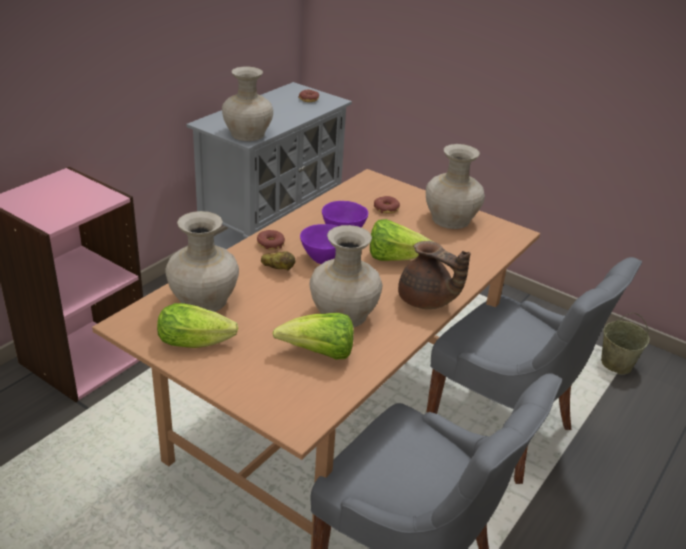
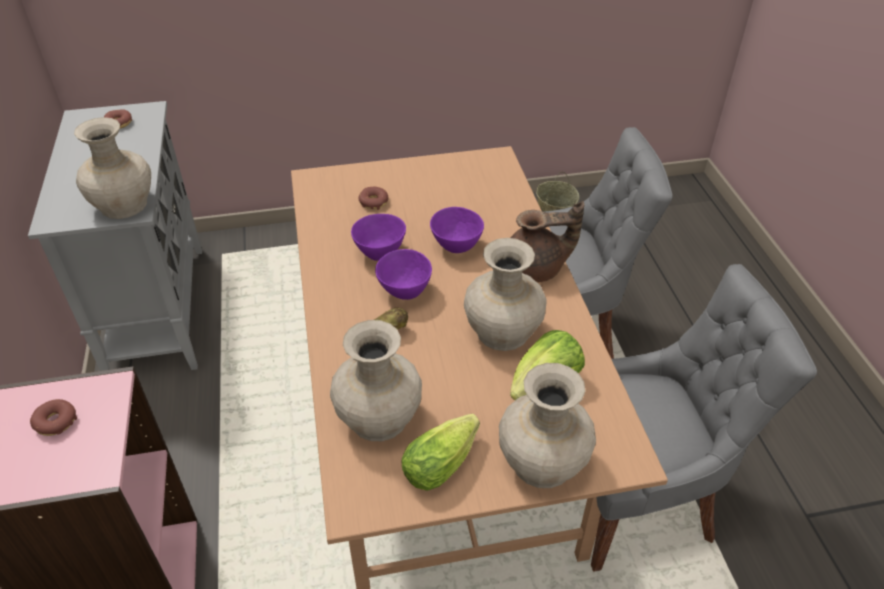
camera: 45 degrees left, 10 degrees up
donut [257,230,285,250] -> donut moved to [30,399,77,436]
lettuce [370,219,434,261] -> purple bowl [430,207,484,253]
beige vase [426,144,485,229] -> beige vase moved to [499,363,596,488]

